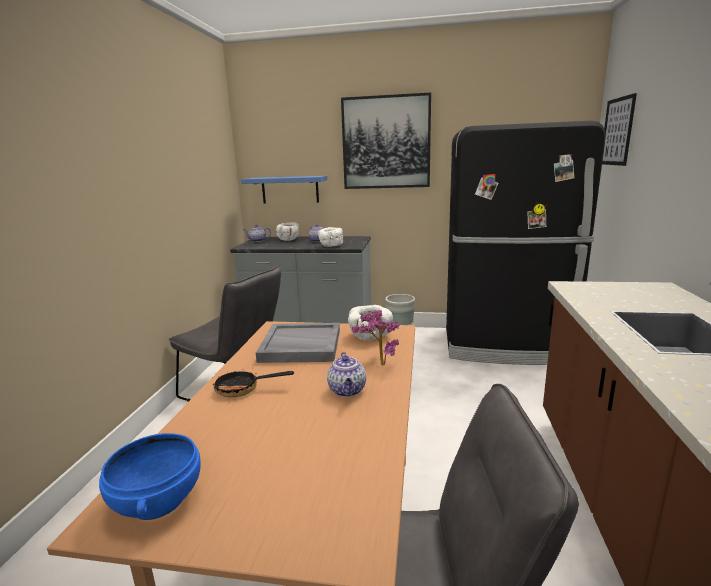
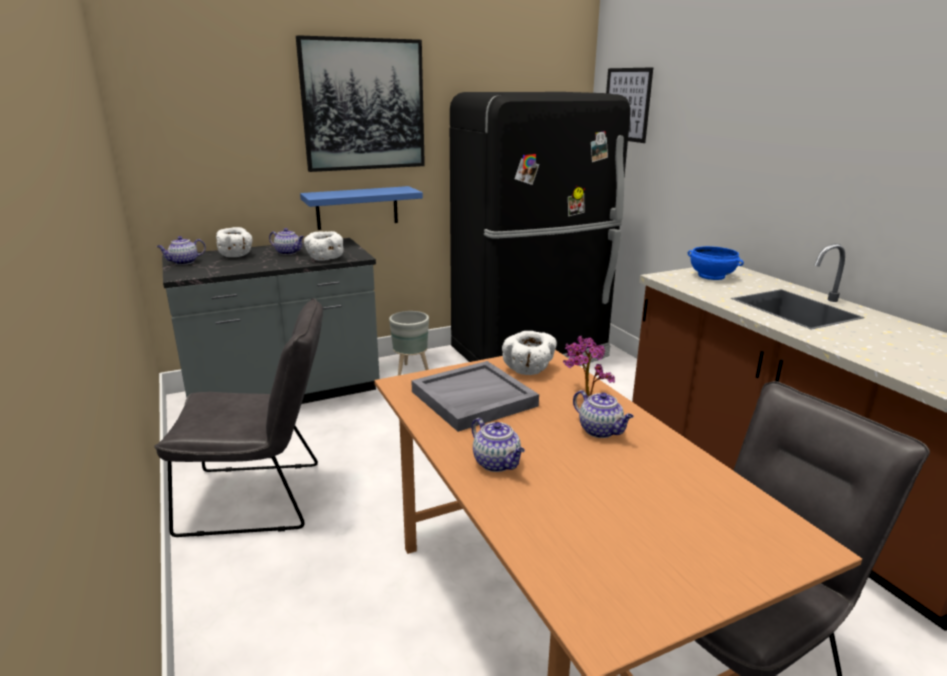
camera: 35 degrees left, 5 degrees up
blue bowl [99,433,201,520] -> blue bowl moved to [688,246,744,280]
frying pan [213,369,294,397] -> teapot [472,418,525,472]
blue shelf [241,176,327,204] -> blue shelf moved to [300,186,423,230]

